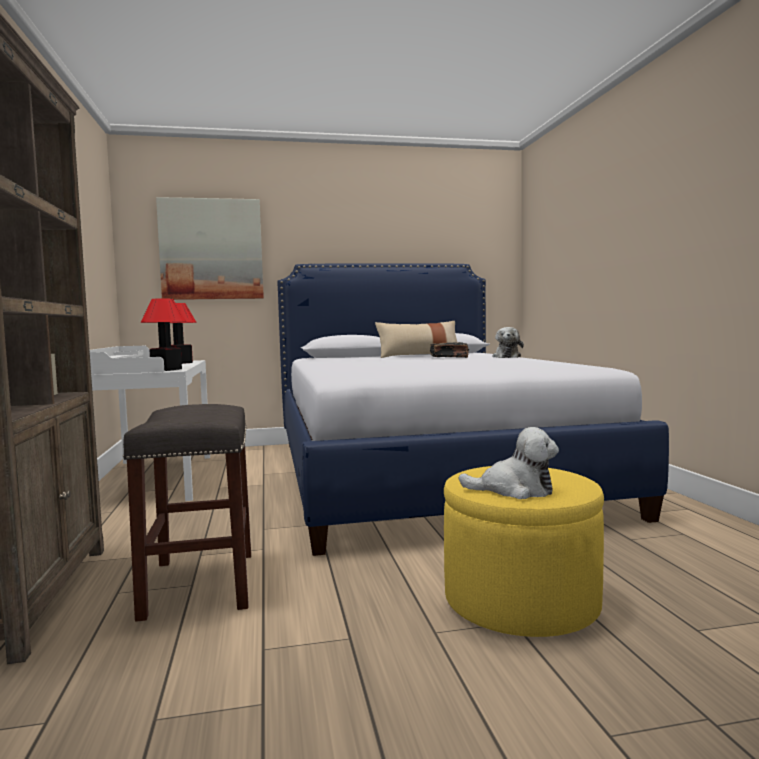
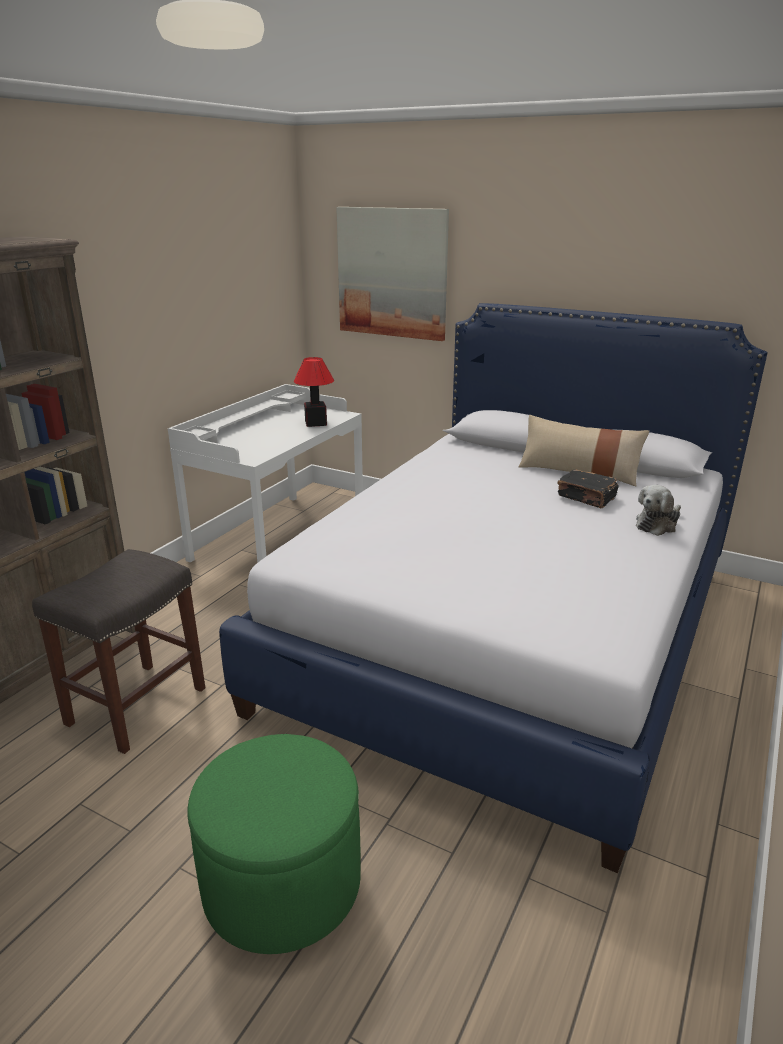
camera: 40 degrees right, 20 degrees up
table lamp [140,298,187,371] -> none
yellow ottoman [444,466,604,637] -> green ottoman [188,734,361,954]
plush toy [459,427,559,499] -> none

